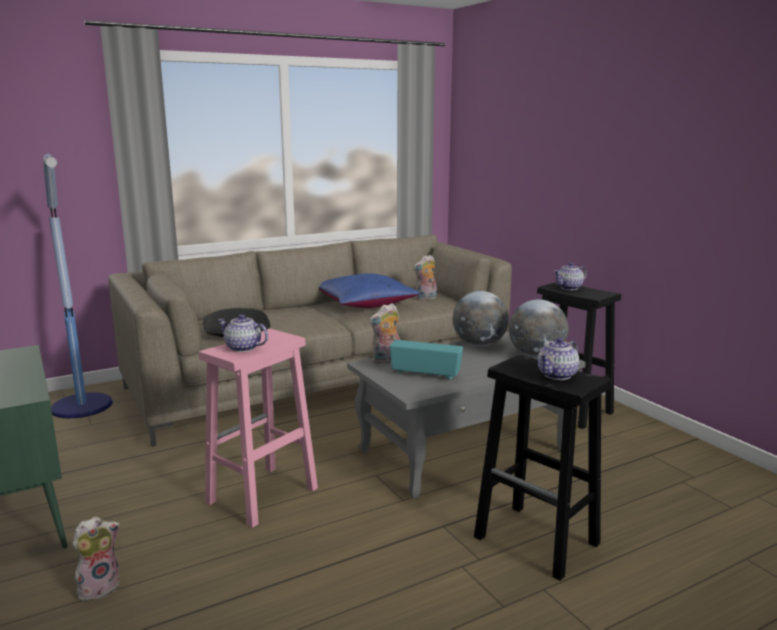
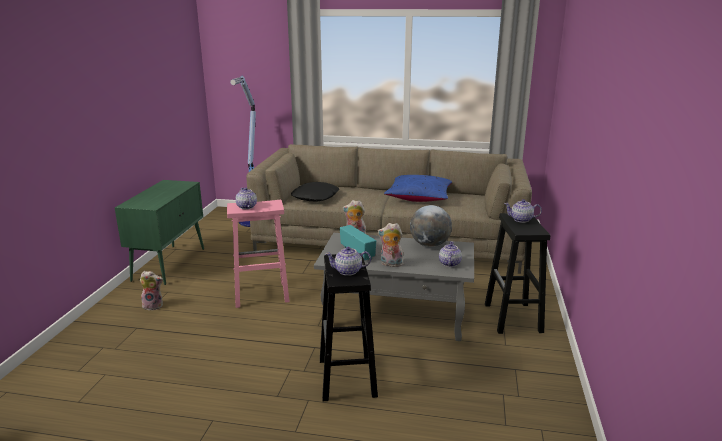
camera: 40 degrees right, 5 degrees up
plush toy [413,255,437,301] -> plush toy moved to [377,223,405,267]
globe [509,299,569,358] -> teapot [439,241,462,267]

